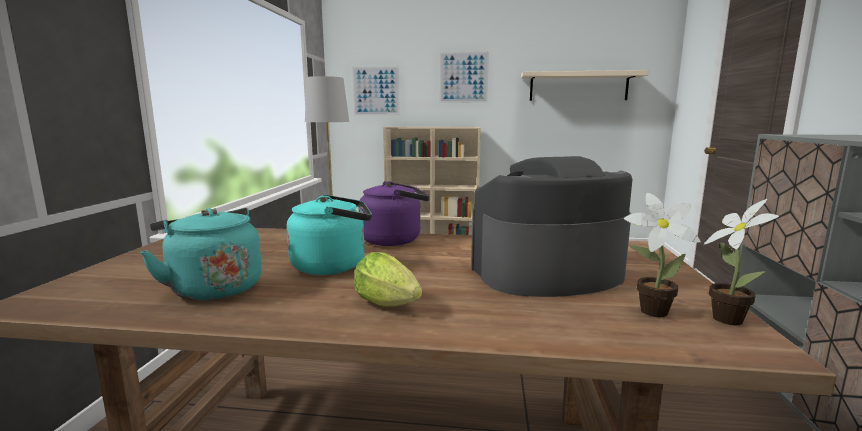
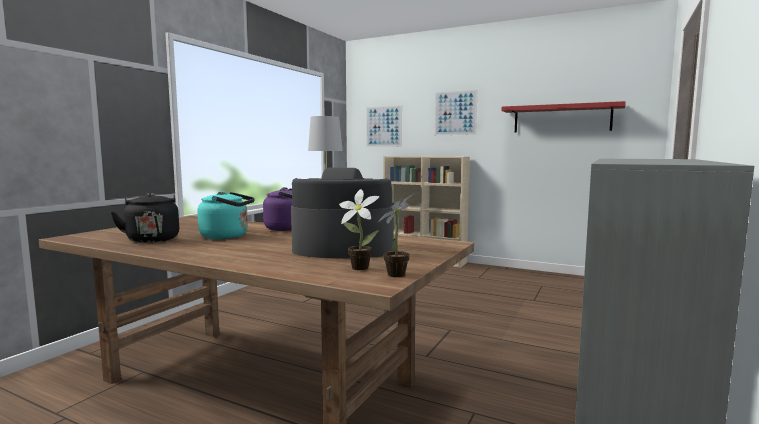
camera: 20 degrees right, 5 degrees down
turquoise kettle [140,208,262,301] -> black kettle [111,193,179,243]
lettuce [354,252,422,307] -> none
beige shelf [521,70,649,101] -> red shelf [502,101,626,133]

